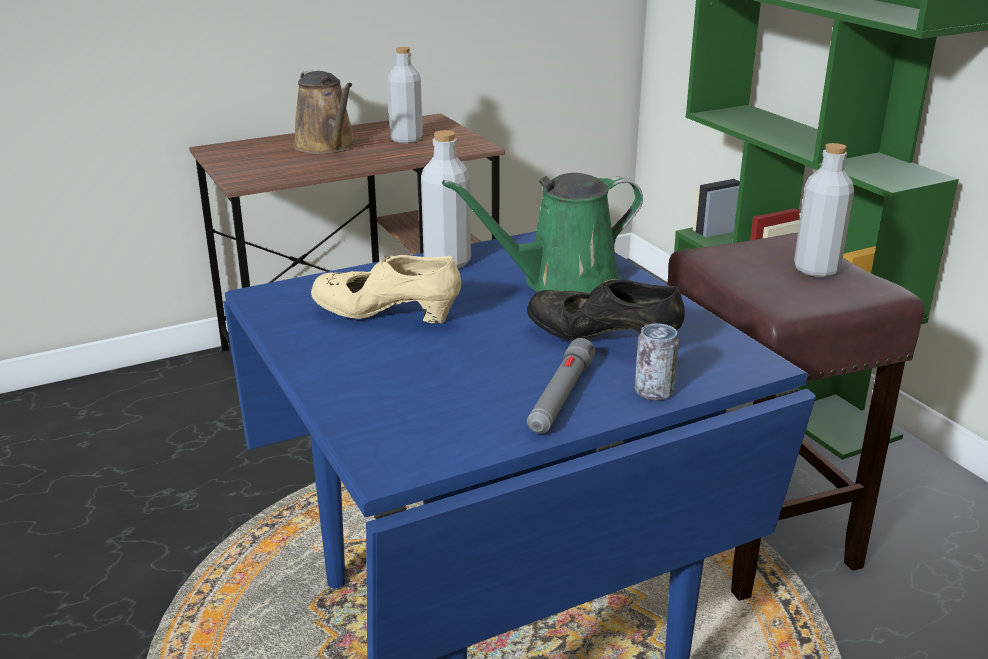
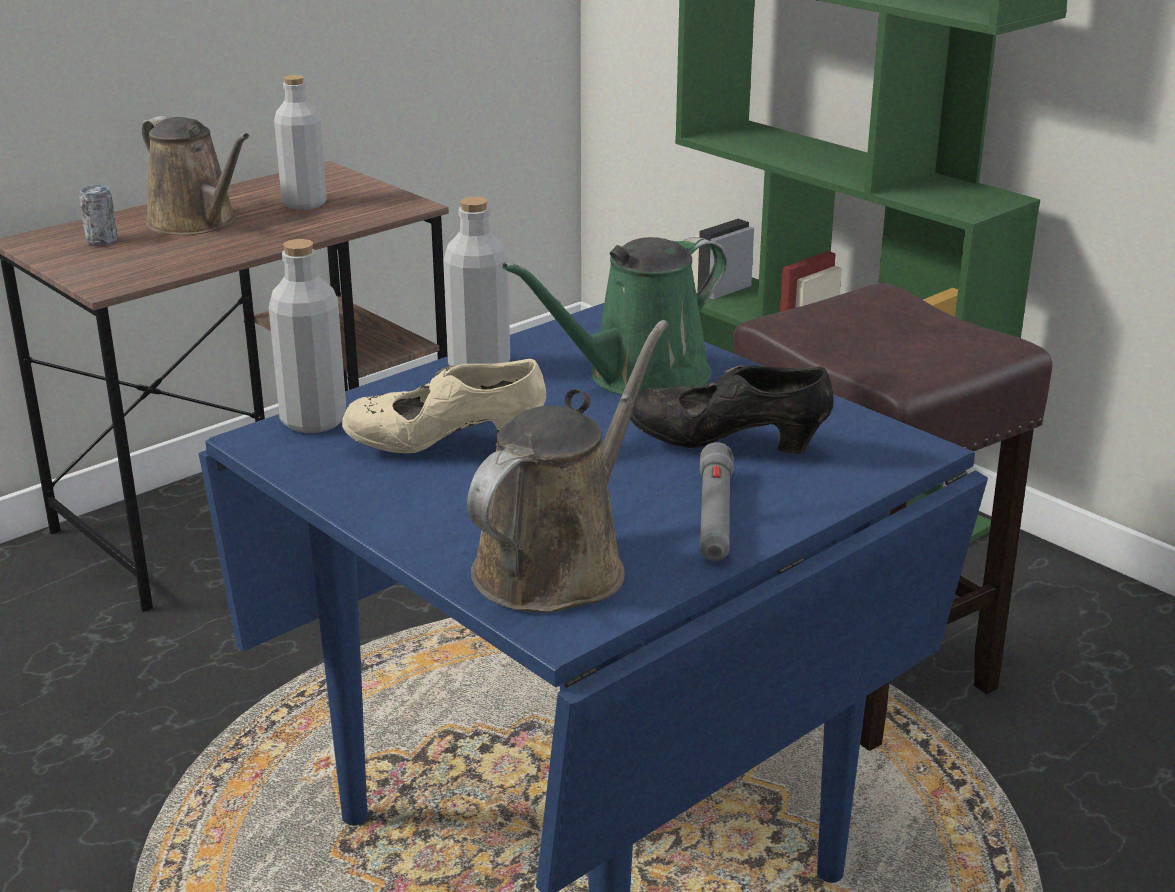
camera: 15 degrees left, 0 degrees up
can [635,323,679,401] -> can moved to [79,185,118,246]
grey bottle [794,143,854,277] -> grey bottle moved to [269,239,346,433]
none -> brown watering can [467,320,669,613]

